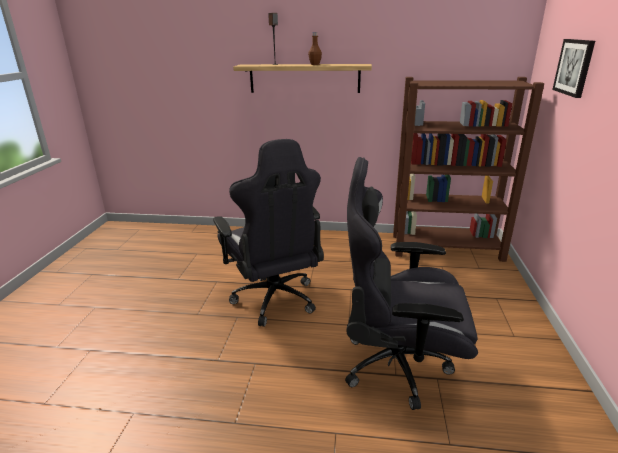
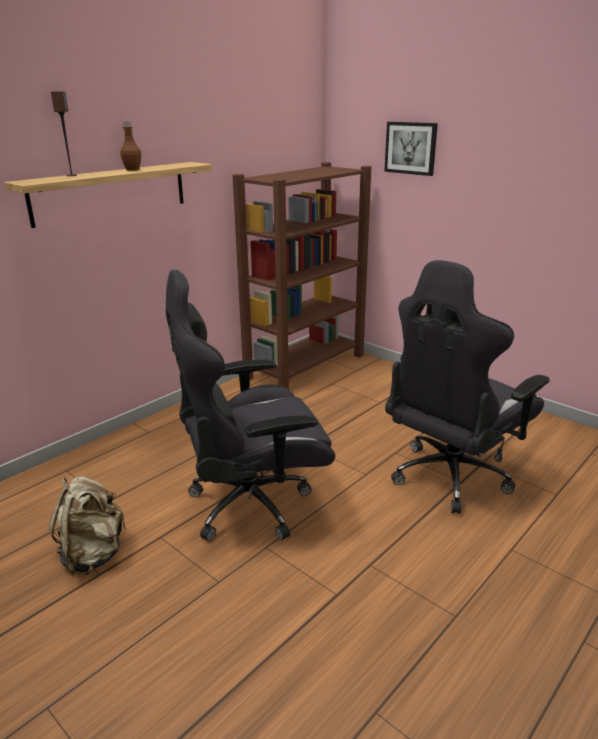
camera: 55 degrees left, 0 degrees up
black office chair [213,139,324,327] -> black office chair turned 150 degrees clockwise [166,270,336,541]
none -> beige backpack [49,476,126,575]

